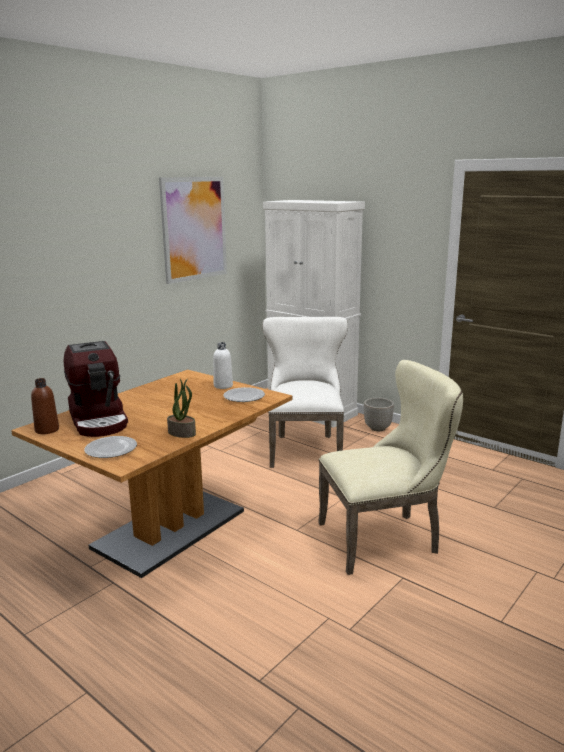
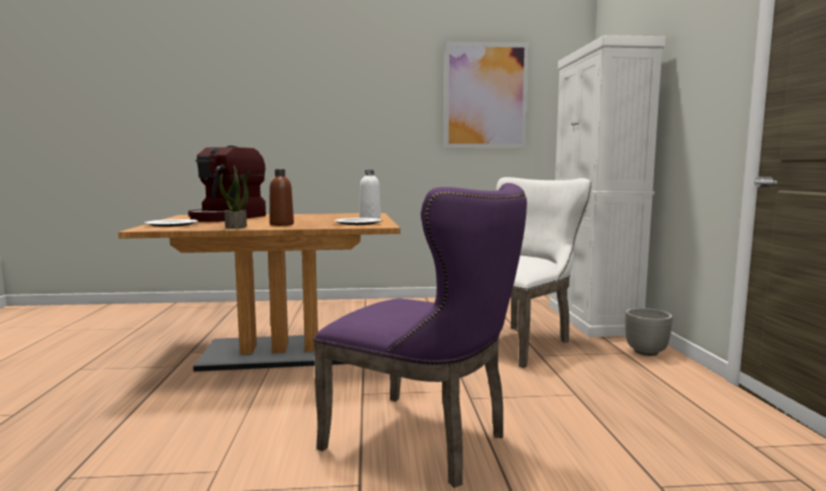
camera: 45 degrees right, 10 degrees down
brown bottle [31,378,59,434] -> brown bottle moved to [269,169,294,226]
beige chair [318,360,463,575] -> purple chair [313,183,527,488]

